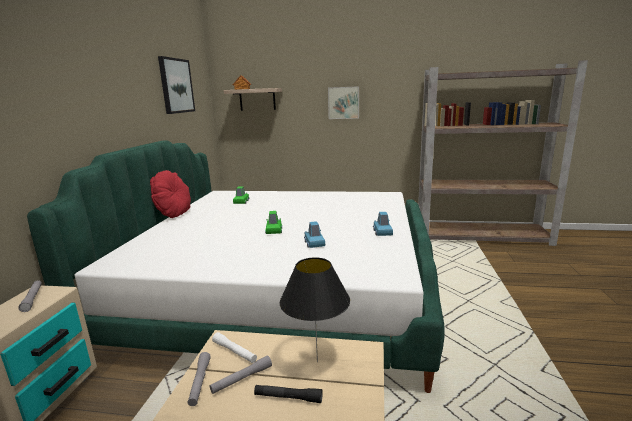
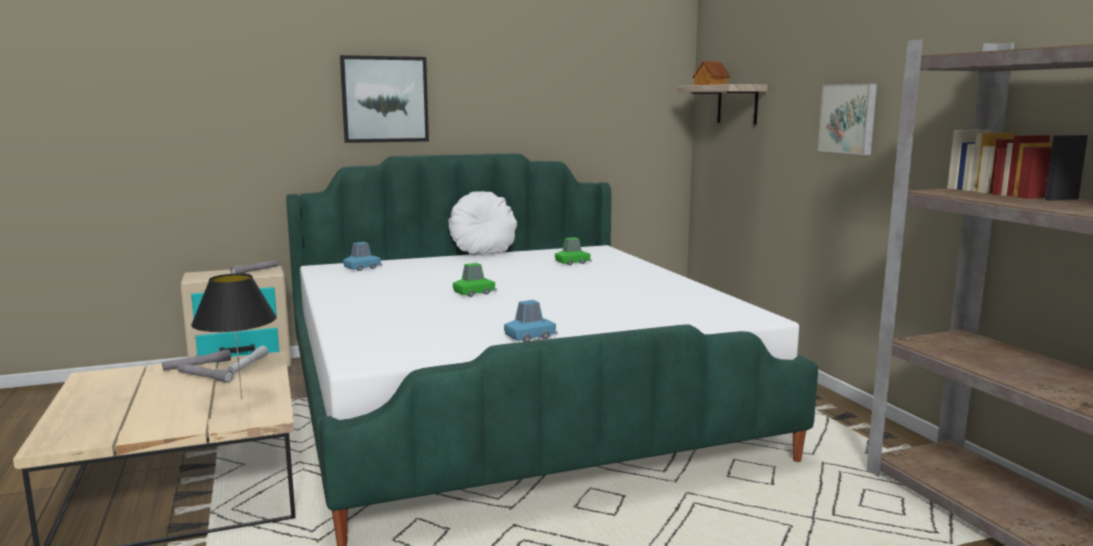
camera: 60 degrees right, 5 degrees down
red pillow [150,170,191,218] -> white pillow [448,191,517,255]
picture [158,56,195,114] -> picture moved to [340,55,429,143]
black flashlight [254,385,323,403] -> none
blue toy car [304,221,325,248] -> blue toy car moved to [343,242,382,271]

